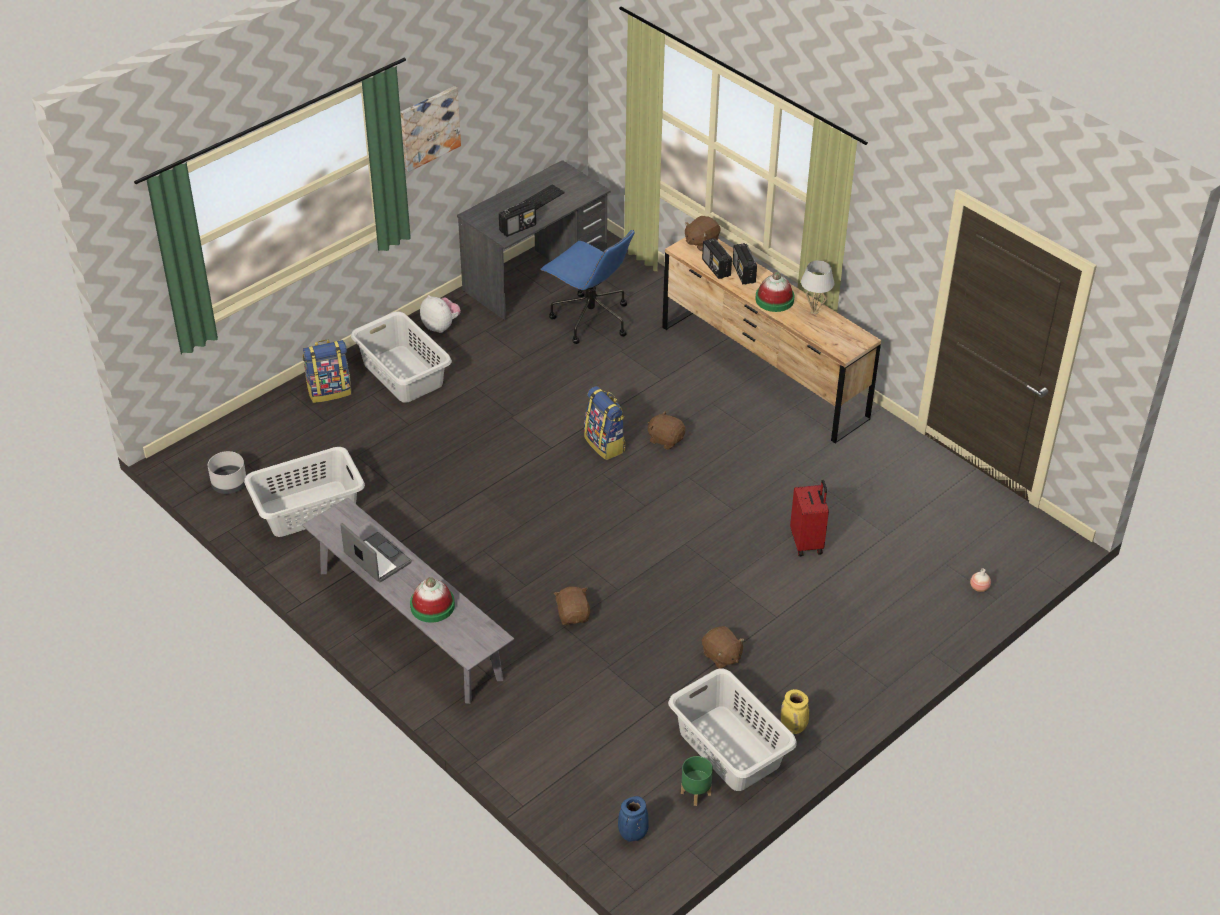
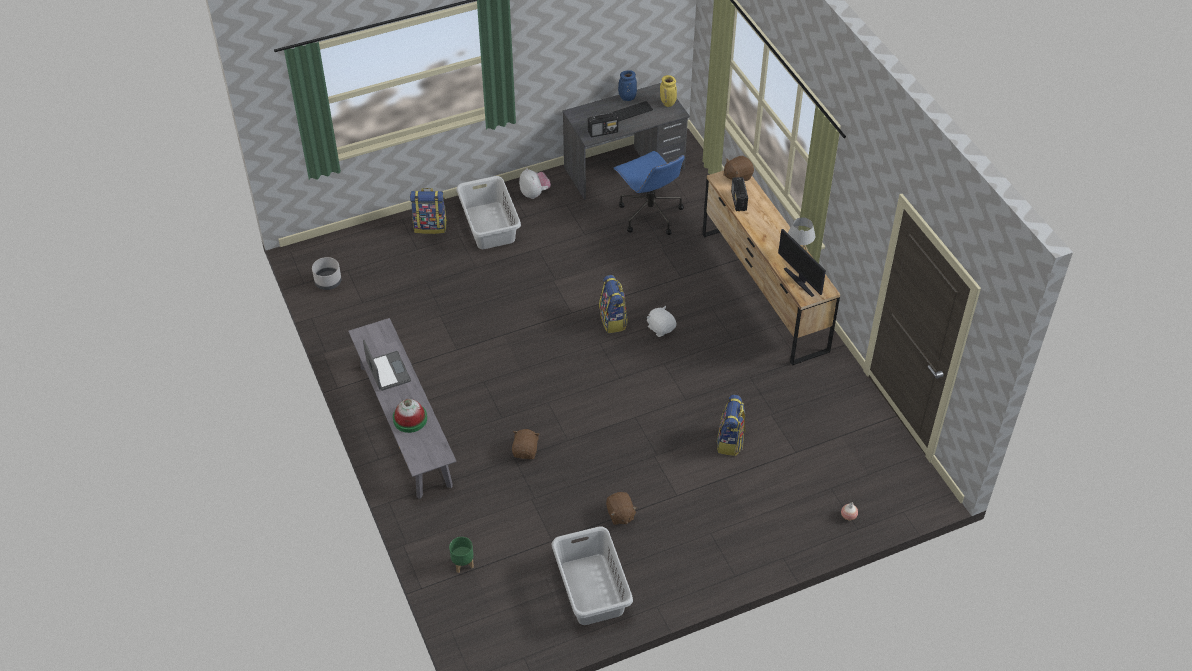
camera: 20 degrees right, 5 degrees up
grey laundry basket [244,447,365,537] -> none
picture [400,86,461,172] -> none
blue vase [618,796,649,842] -> blue vase moved to [618,70,637,101]
brown plush toy [648,411,685,450] -> white plush toy [646,306,676,337]
green planter [681,756,713,806] -> green planter moved to [449,537,474,573]
radio [733,243,757,284] -> none
hat [755,271,794,312] -> none
yellow vase [781,689,809,734] -> yellow vase moved to [660,75,677,107]
red suitcase [790,480,829,556] -> backpack [716,395,745,456]
none -> monitor [778,229,826,297]

